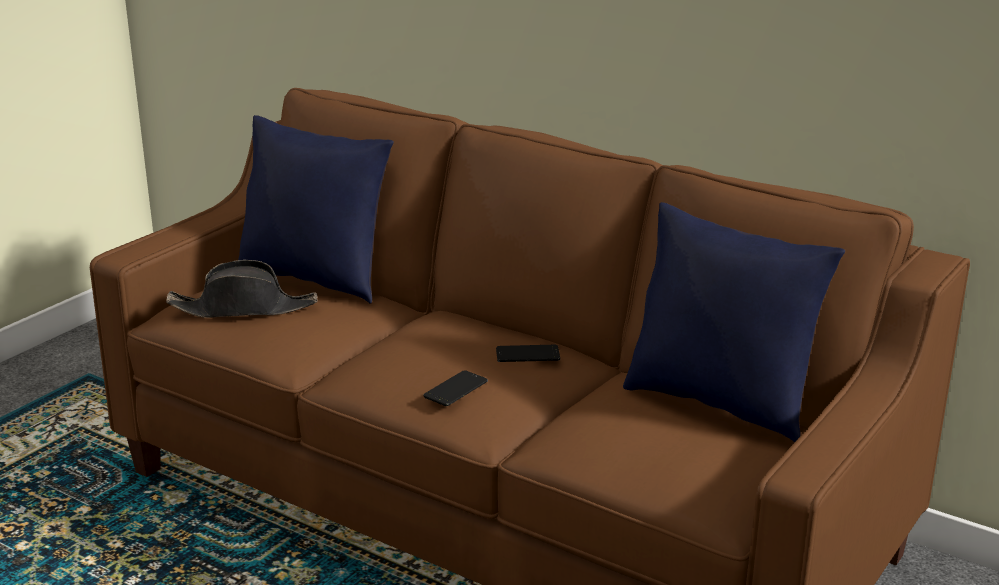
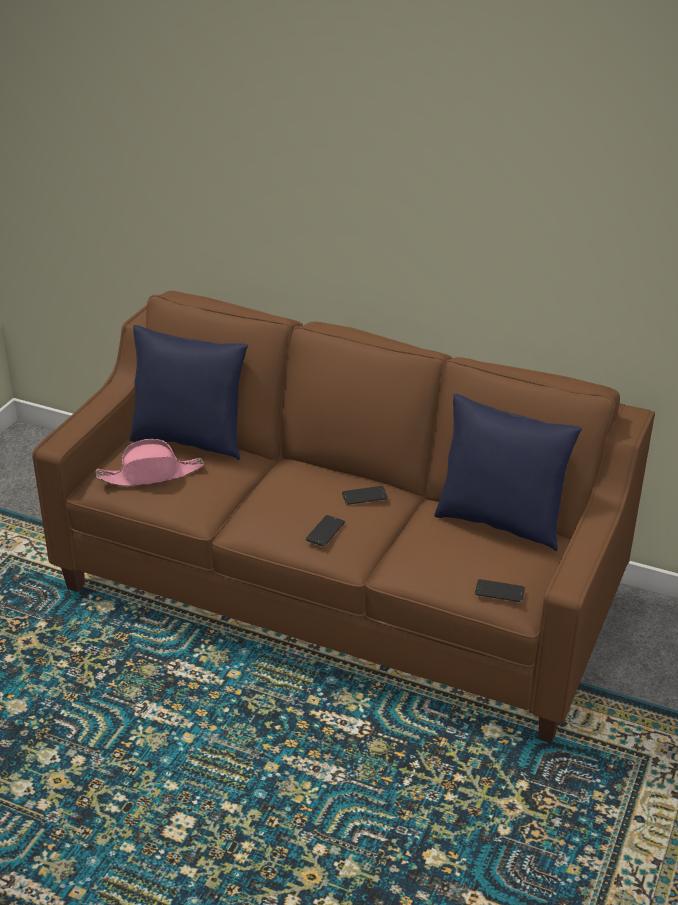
camera: 10 degrees left, 10 degrees up
black hat [166,260,318,318] -> pink hat [96,439,204,487]
none -> phone [475,579,525,602]

